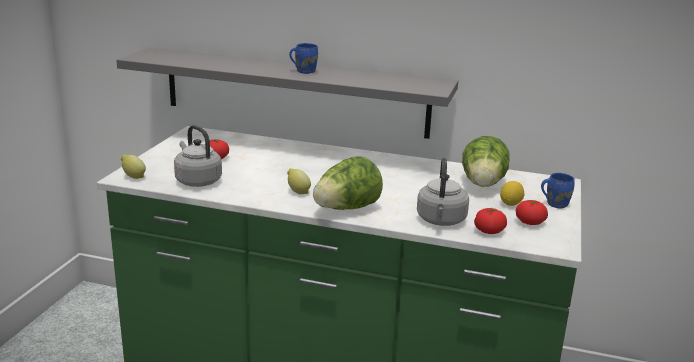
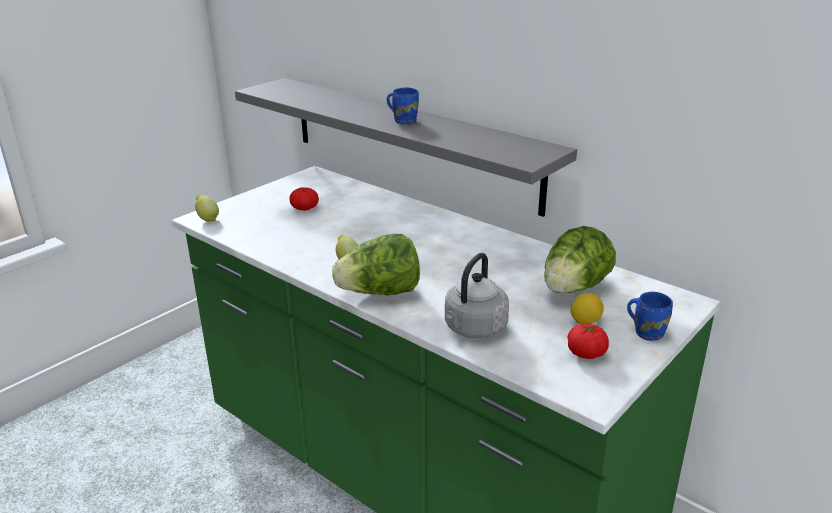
camera: 25 degrees right, 5 degrees up
grey kettle [174,125,222,187] -> none
tomato [474,208,507,234] -> none

